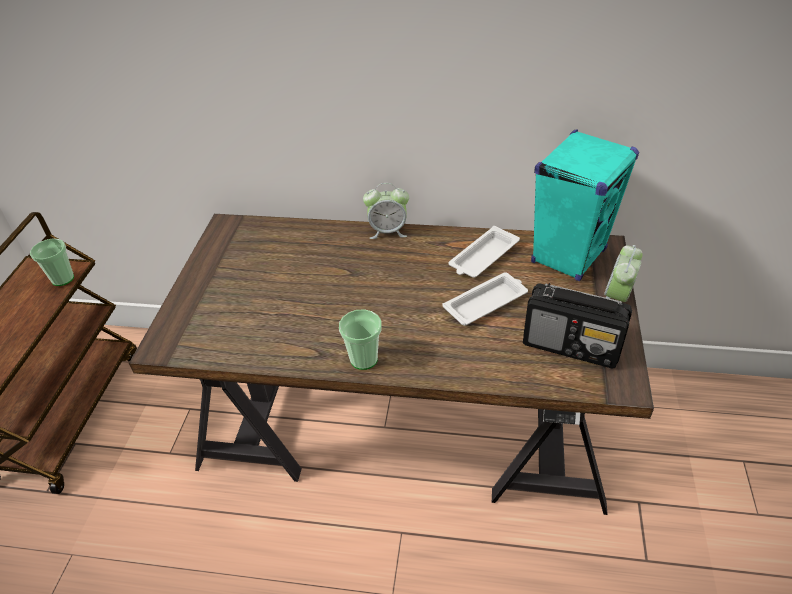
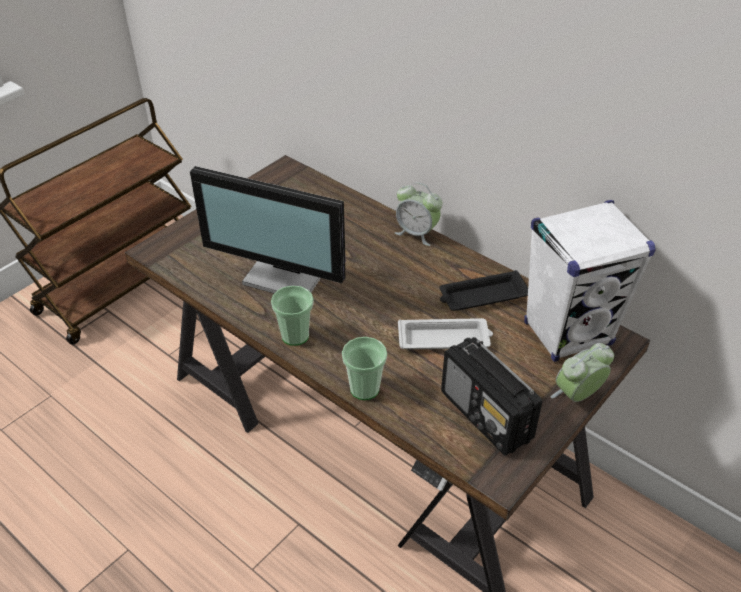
camera: 30 degrees right, 0 degrees up
cup [30,239,74,286] -> cup moved to [342,337,387,400]
white tray [449,226,520,278] -> black tray [440,270,528,311]
turquoise speaker [531,129,639,281] -> white speaker [524,200,656,362]
none -> monitor [190,166,345,293]

